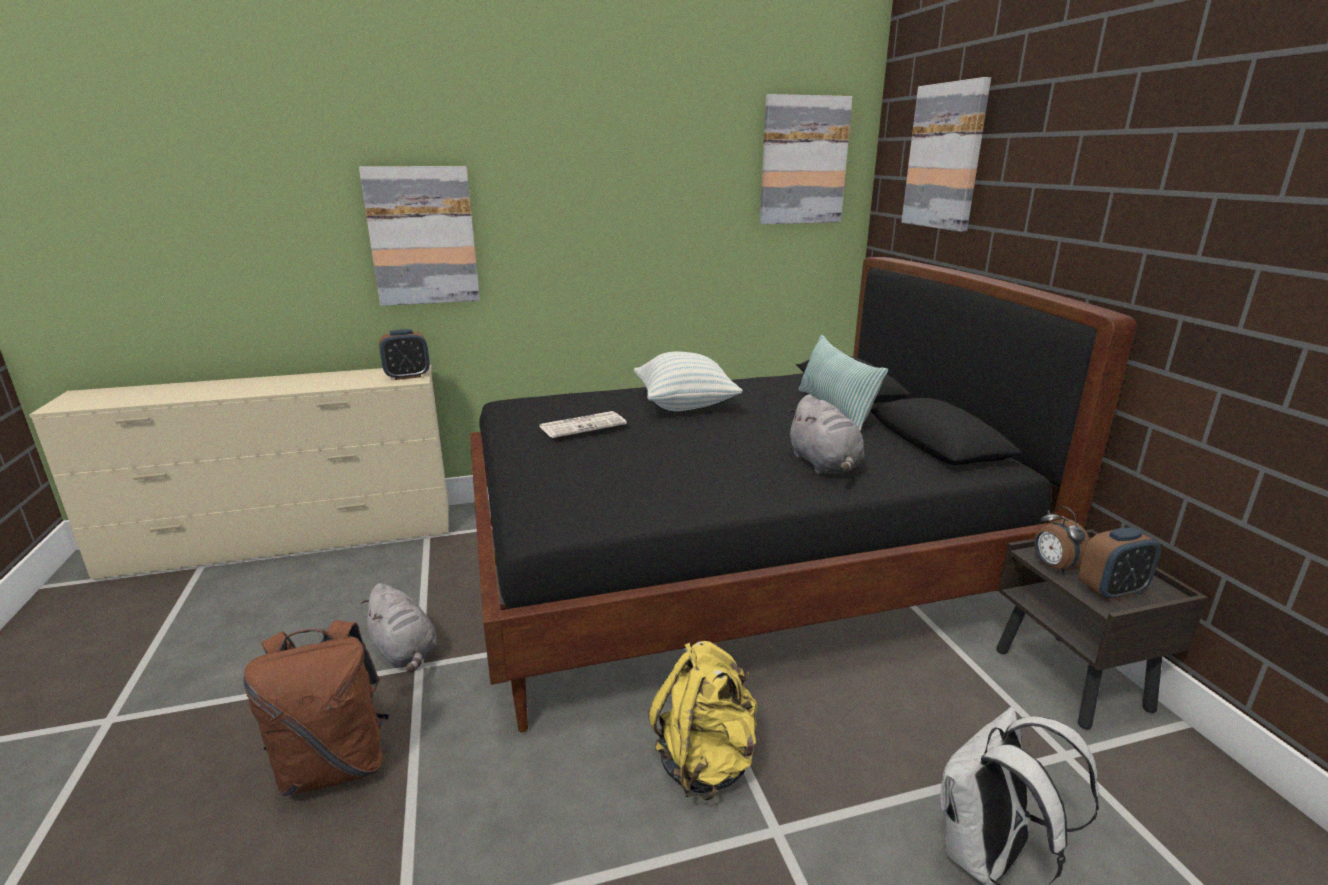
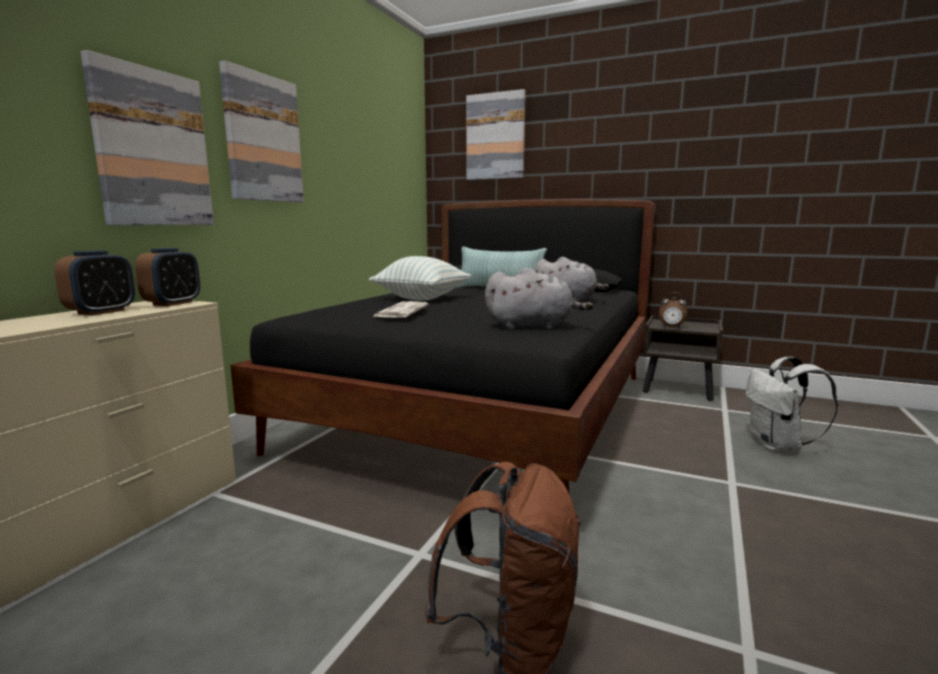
camera: 50 degrees left, 10 degrees down
grey plush toy [361,583,437,673] -> grey plush toy moved to [485,268,593,330]
yellow backpack [648,641,757,800] -> none
picture [760,94,852,224] -> picture moved to [219,60,304,202]
alarm clock [1079,527,1161,601] -> alarm clock moved to [54,250,135,315]

